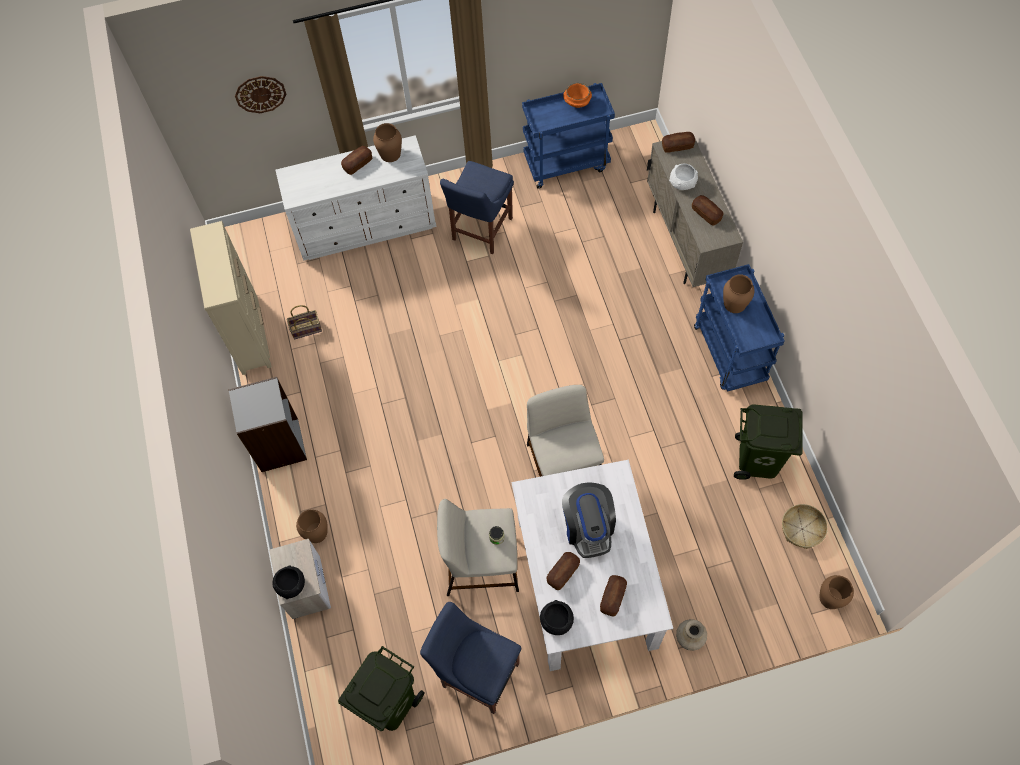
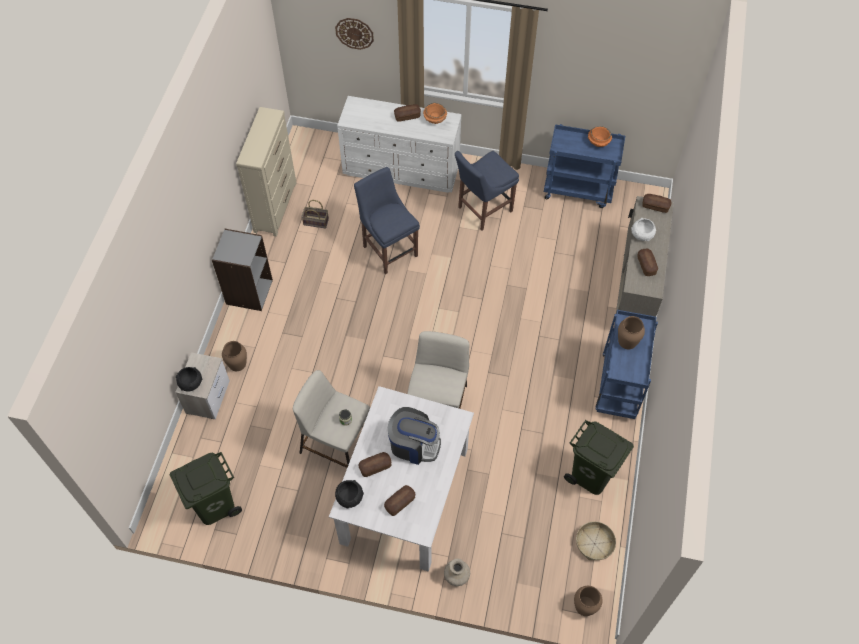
camera: 25 degrees right, 5 degrees down
brown vase [373,123,402,162] -> orange bowl [423,103,447,124]
blue chair [420,602,521,714] -> blue chair moved to [354,167,420,274]
coffee machine [562,482,616,558] -> coffee machine turned 90 degrees counterclockwise [388,407,441,465]

